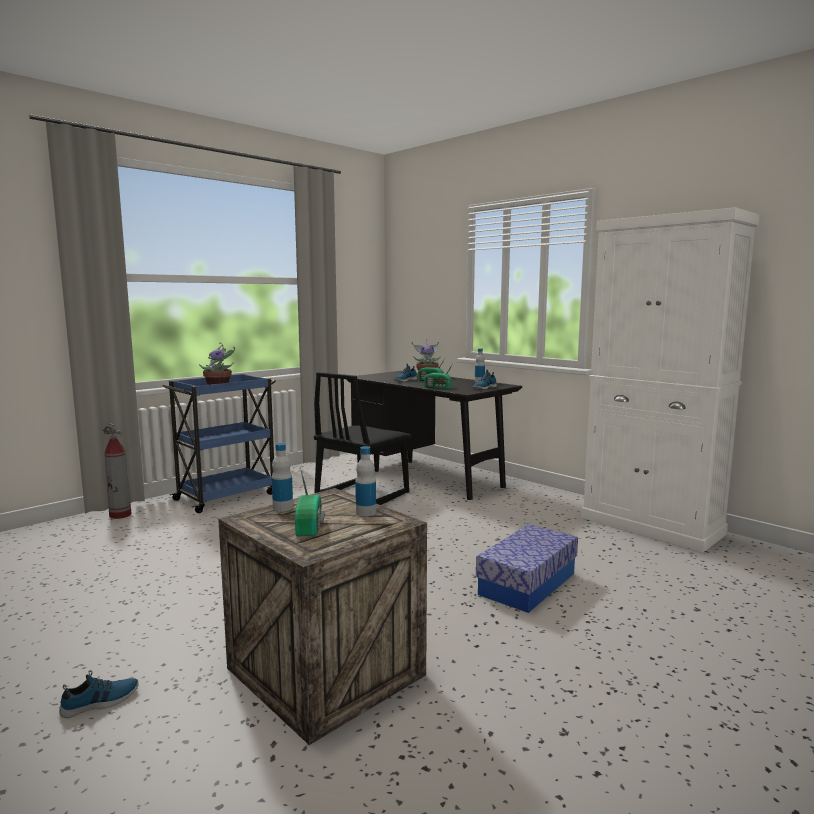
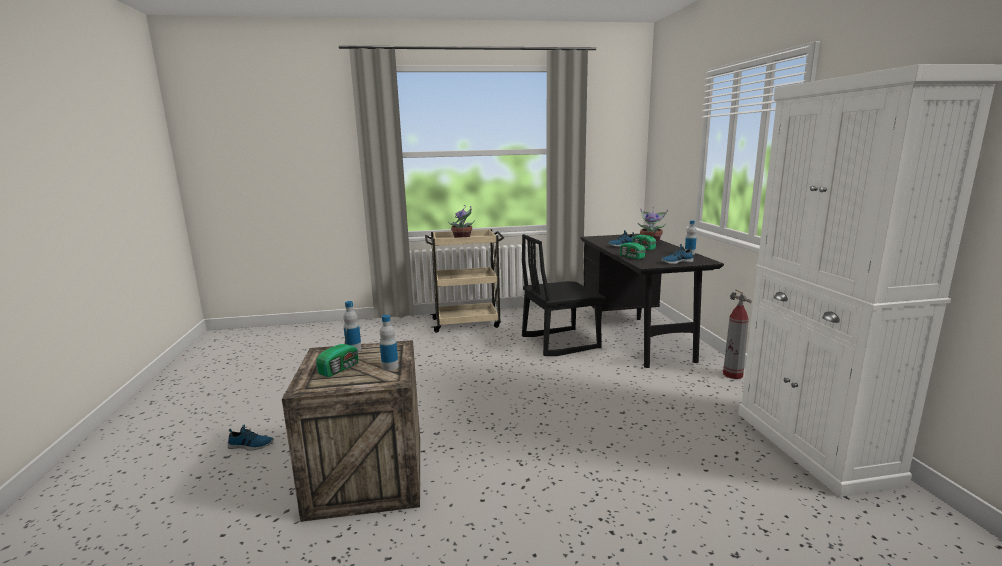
camera: 35 degrees right, 5 degrees up
fire extinguisher [103,423,131,519] -> fire extinguisher moved to [723,290,752,379]
blue cart [162,374,276,513] -> beige cart [425,229,504,333]
storage box [476,524,578,613] -> none

